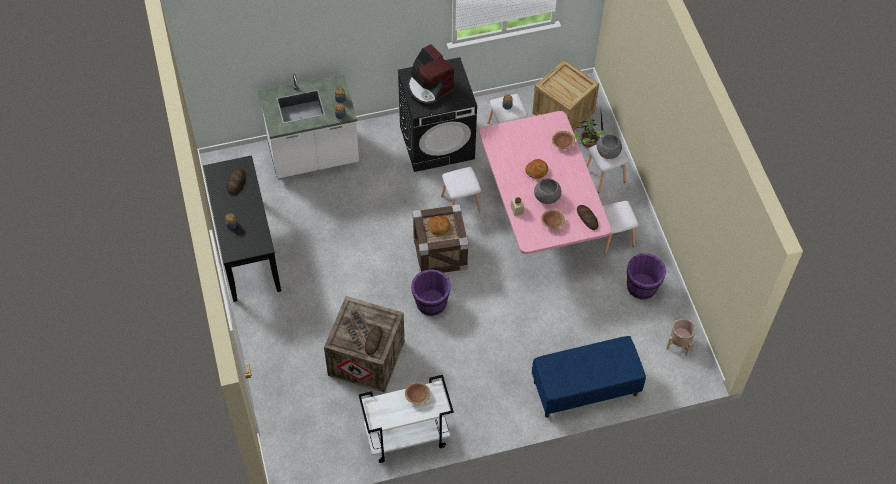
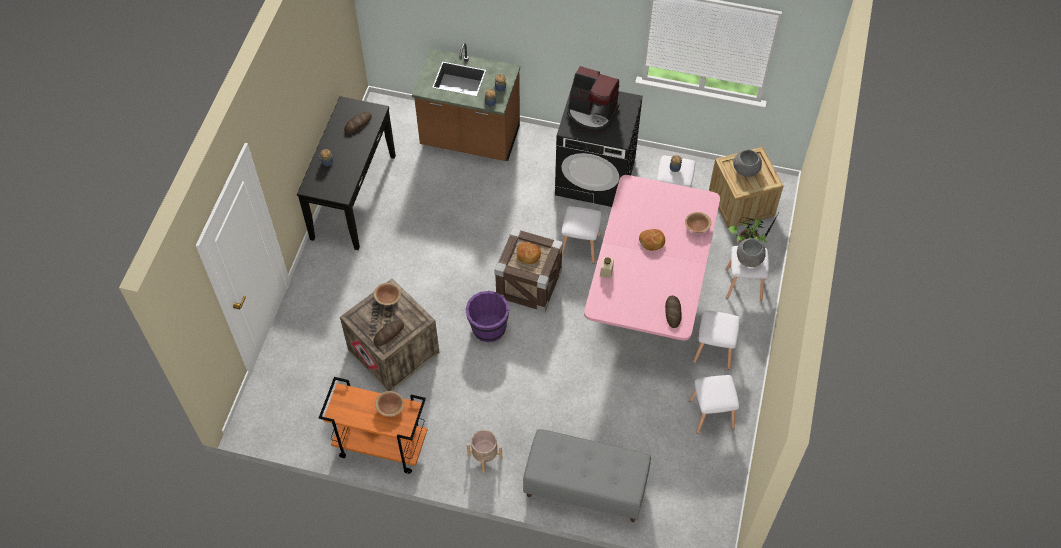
camera: 30 degrees right, 0 degrees up
white counter [258,74,359,179] -> brown counter [412,43,520,161]
white cart [359,375,454,463] -> orange cart [319,377,428,474]
coffee machine [407,44,455,106] -> coffee machine turned 60 degrees counterclockwise [567,66,620,132]
blue bench [532,336,646,418] -> grey bench [523,429,651,522]
grey bowl [534,178,562,204] -> grey bowl moved to [733,150,762,177]
brown bowl [541,210,565,229] -> brown bowl moved to [374,283,401,305]
purple bucket [627,253,666,300] -> white stool [689,375,739,434]
beige planter [666,319,697,356] -> beige planter moved to [467,429,502,473]

